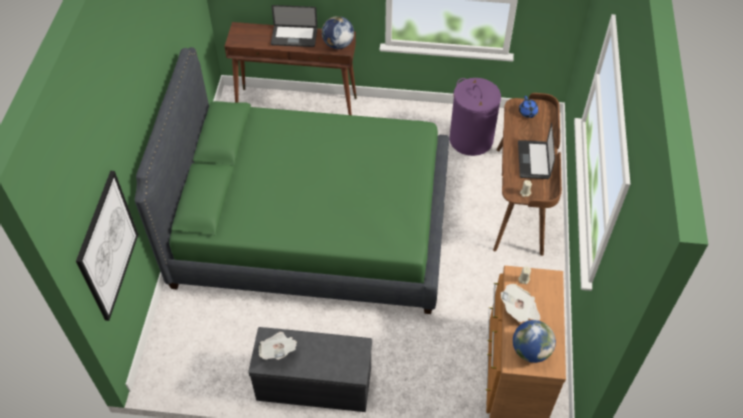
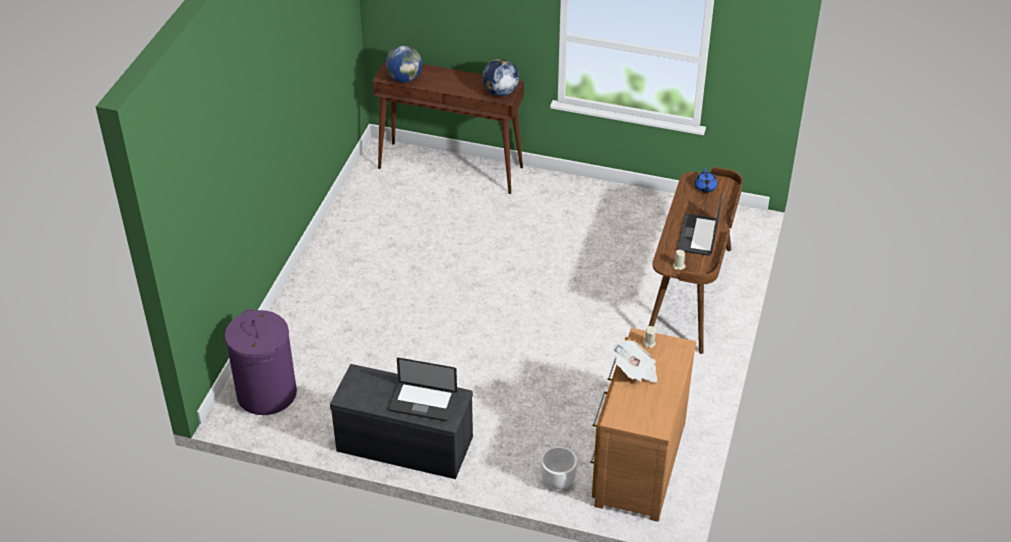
camera: 10 degrees right, 10 degrees down
picture [76,171,139,321] -> none
green bed [135,47,449,314] -> none
newspaper [259,332,297,360] -> none
laptop [271,5,317,47] -> laptop moved to [389,358,457,421]
purple laundry basket [449,78,501,156] -> purple laundry basket moved to [225,309,297,415]
globe [513,320,556,363] -> globe moved to [386,45,422,83]
none -> white planter [541,446,577,489]

